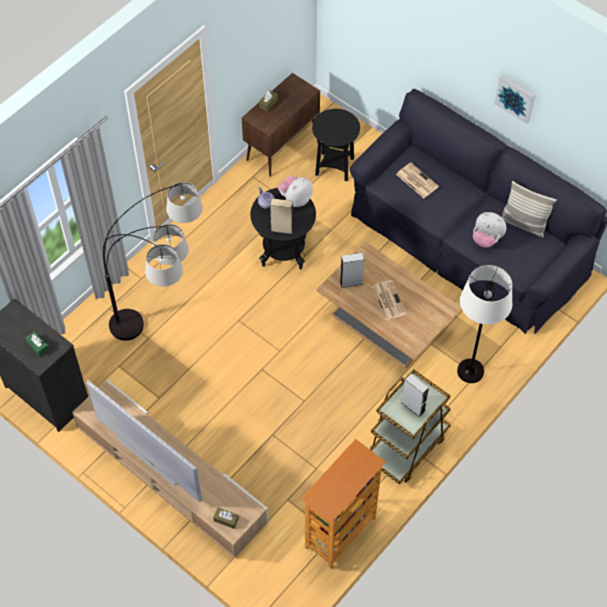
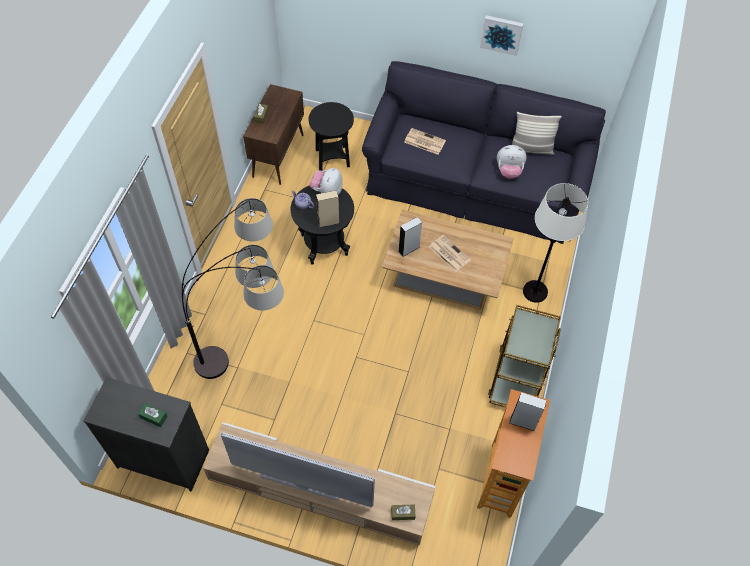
camera: 25 degrees left, 0 degrees up
grey speaker [401,374,429,417] -> grey speaker moved to [509,392,546,431]

